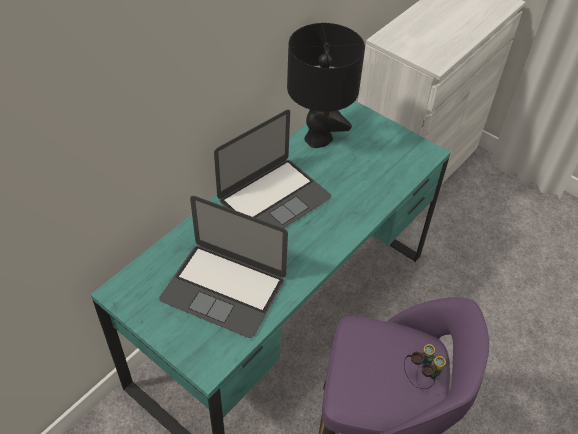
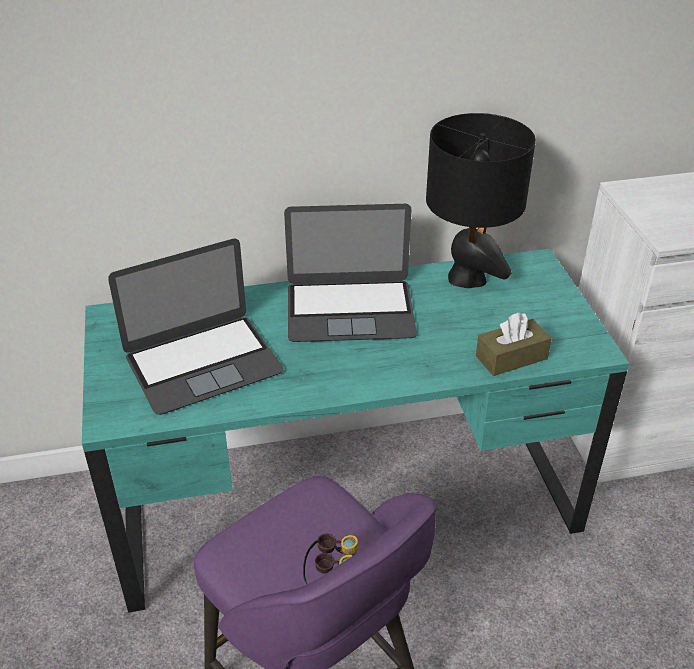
camera: 40 degrees right, 10 degrees down
laptop [159,196,288,338] -> laptop turned 90 degrees counterclockwise [108,239,284,415]
none -> brown tissue box [476,312,552,376]

